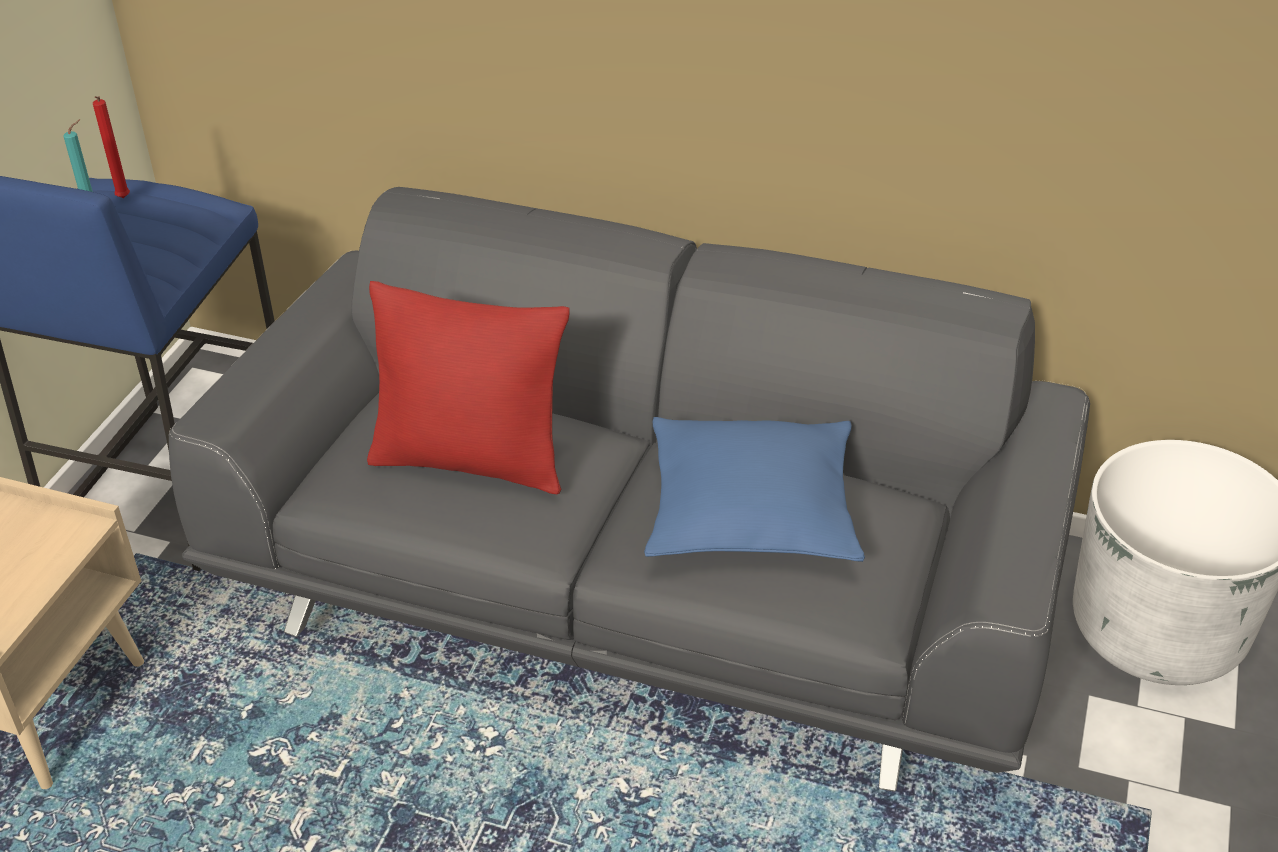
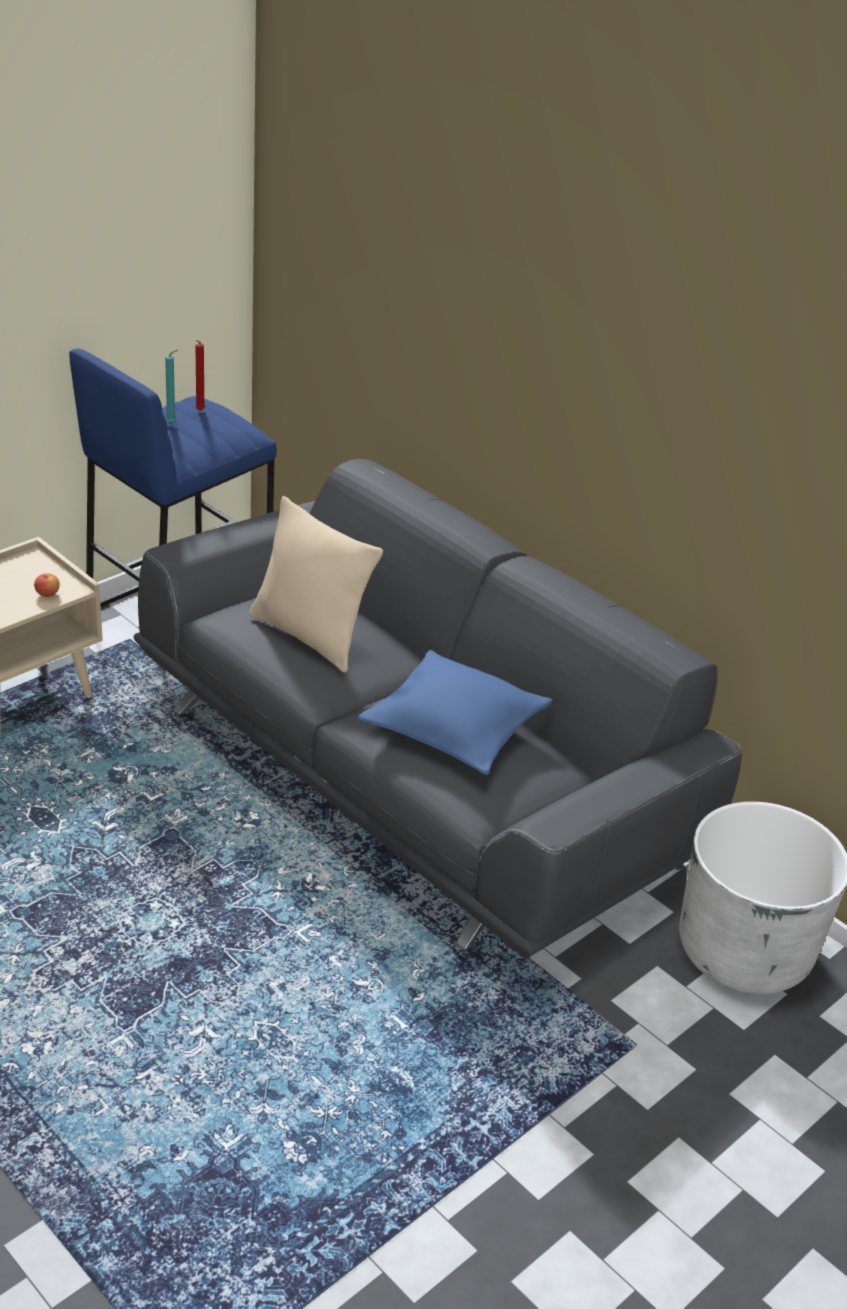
camera: 25 degrees right, 5 degrees down
red pillow [367,281,570,495] -> beige pillow [249,496,383,673]
none -> apple [34,573,60,597]

